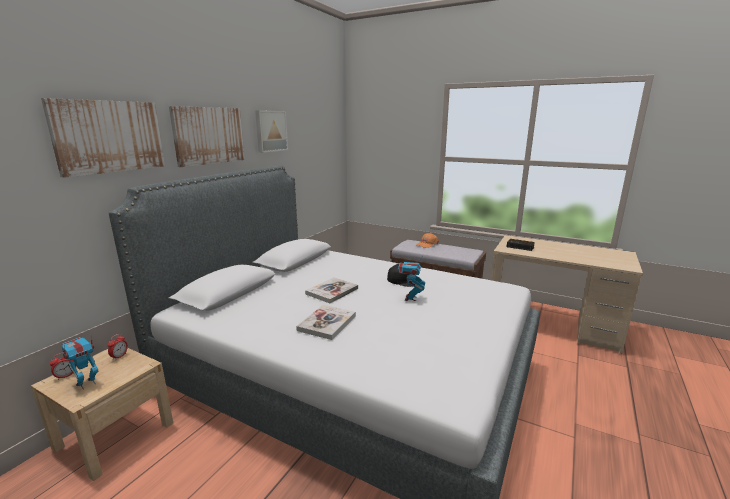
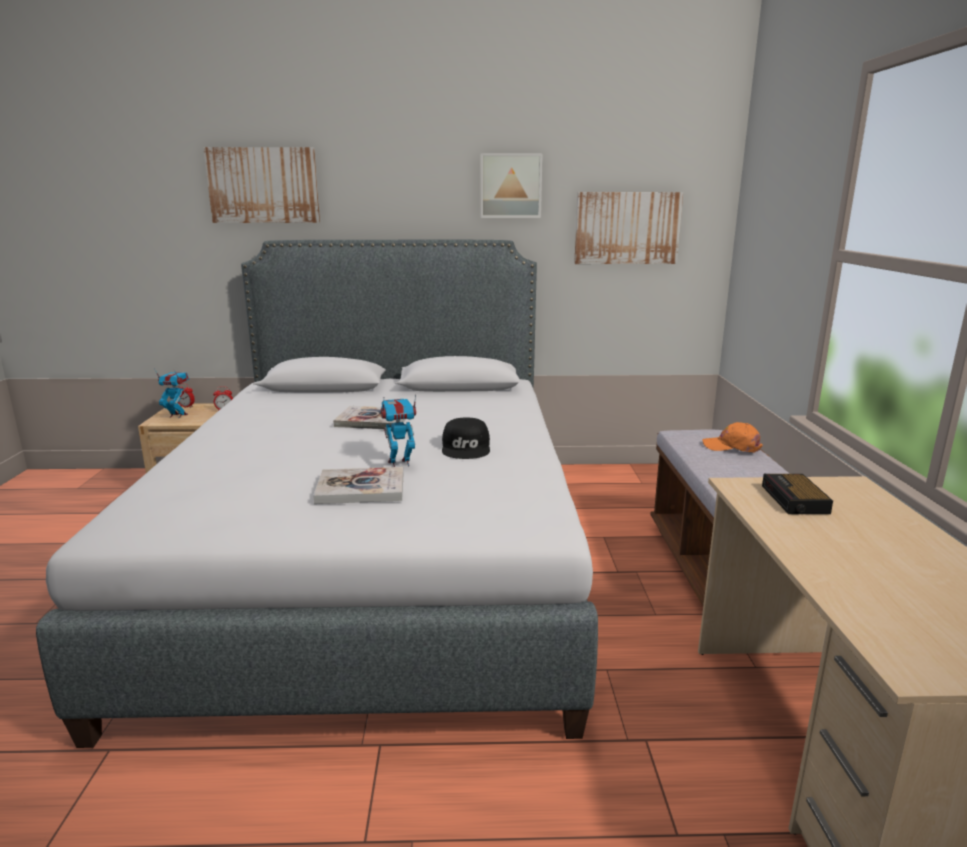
camera: 60 degrees right, 0 degrees up
picture [169,106,245,167] -> picture moved to [574,192,683,264]
book [296,305,356,340] -> book moved to [313,467,403,504]

